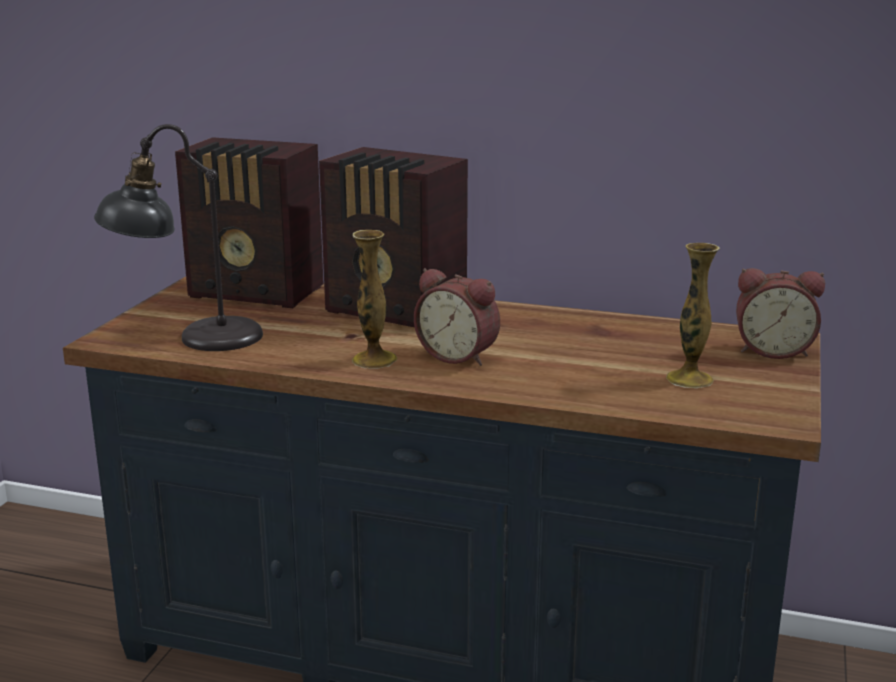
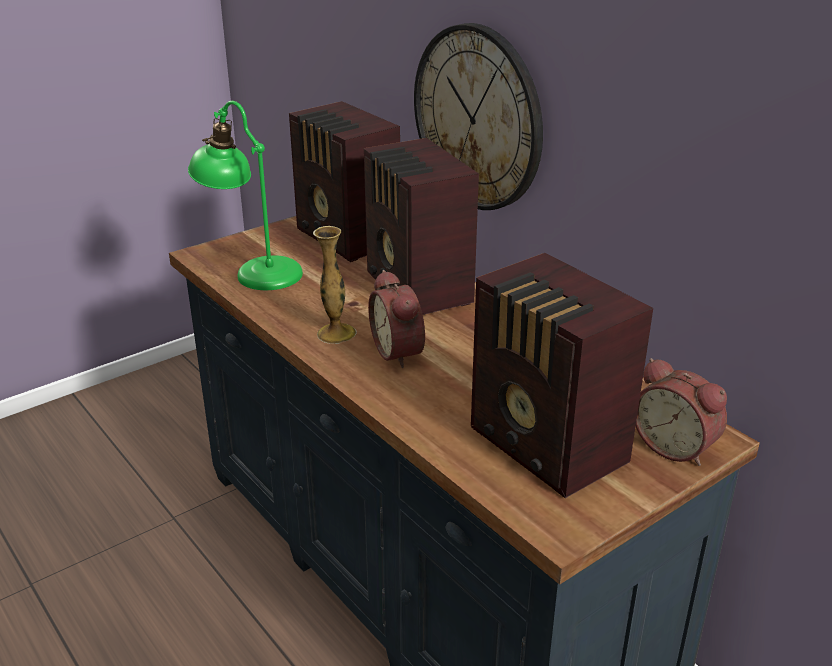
camera: 35 degrees right, 10 degrees up
grey table lamp [94,124,263,351] -> green table lamp [188,101,303,290]
vase [666,243,720,388] -> radio [471,253,653,498]
none -> wall clock [414,23,543,210]

